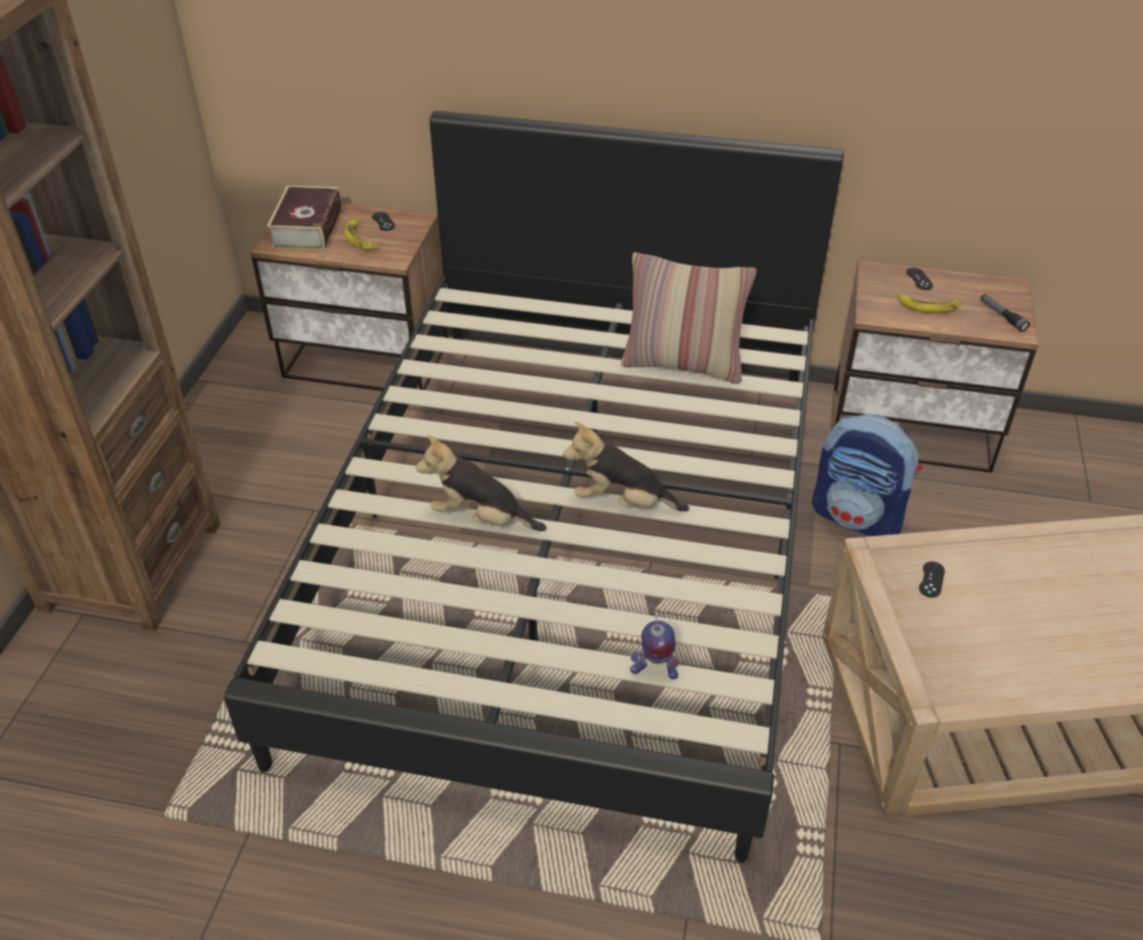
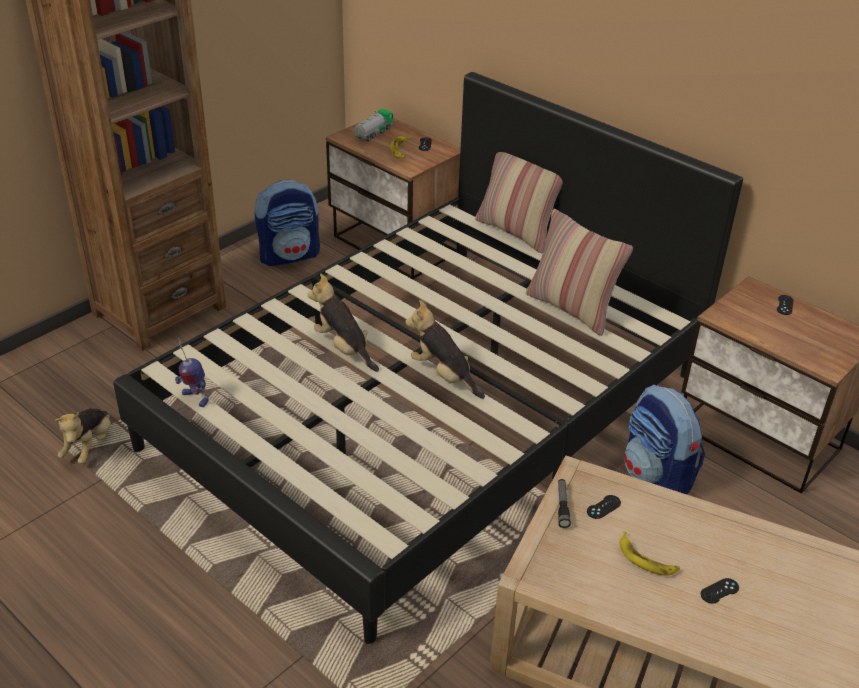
camera: 30 degrees right, 5 degrees down
book [267,186,342,251] -> toy truck [354,109,393,142]
toy robot [630,602,678,679] -> toy robot moved to [175,337,208,407]
banana [896,292,961,313] -> banana moved to [620,531,680,576]
flashlight [981,294,1030,332] -> flashlight moved to [558,479,571,528]
none -> plush toy [55,408,111,464]
none -> backpack [255,180,320,266]
none -> pillow [475,152,563,253]
none -> black game controller [700,578,739,604]

